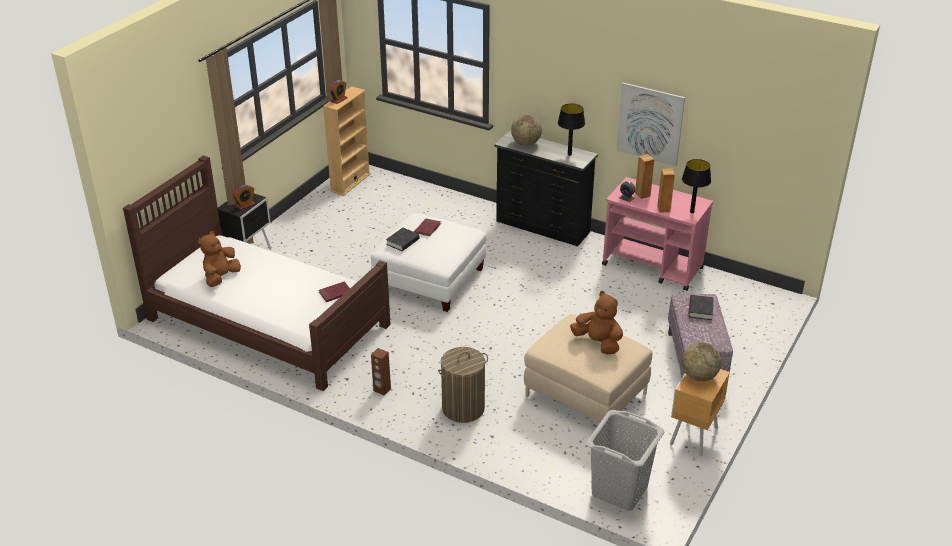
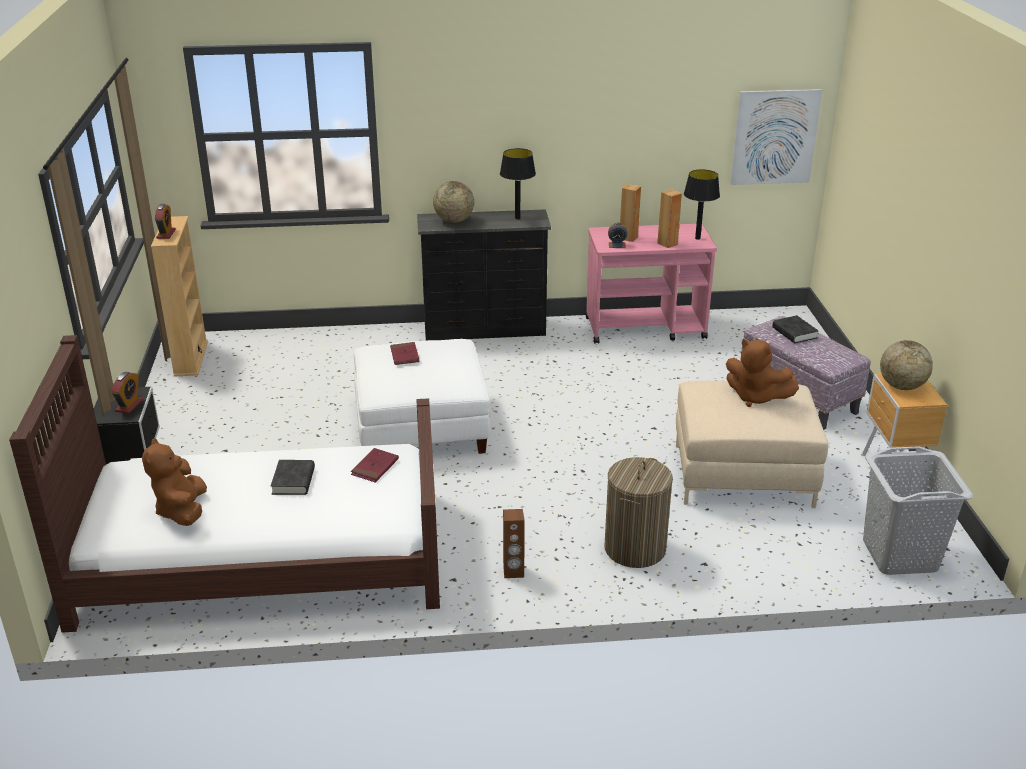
camera: 35 degrees left, 5 degrees down
black book [386,228,420,251] -> black book moved to [271,460,315,495]
brown plush toy [570,291,623,354] -> brown plush toy turned 150 degrees counterclockwise [726,339,799,407]
picture [616,83,685,166] -> picture moved to [730,89,822,185]

